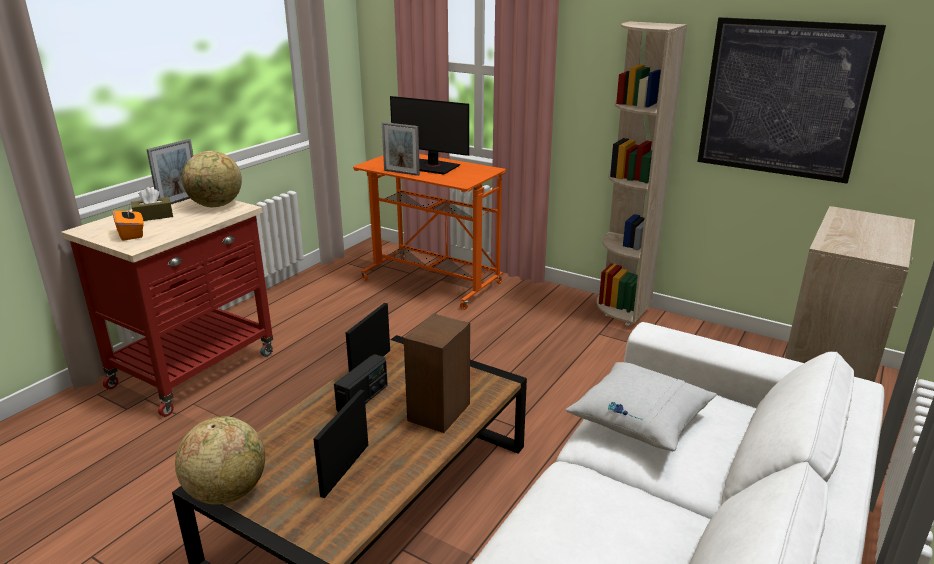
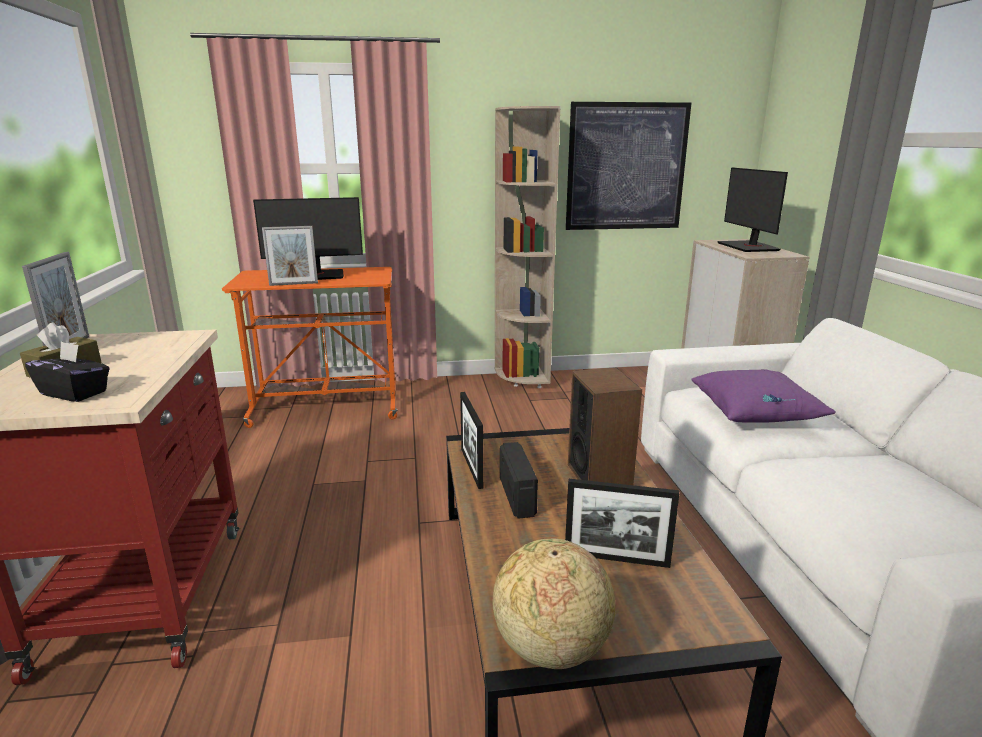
camera: 40 degrees left, 5 degrees down
orange tissue box [113,204,144,241] -> black tissue box [25,341,110,402]
globe [182,151,242,207] -> none
picture frame [313,390,368,498] -> picture frame turned 60 degrees counterclockwise [565,479,679,568]
grey pillow [566,362,717,451] -> purple pillow [691,369,836,423]
none -> monitor [717,167,788,252]

